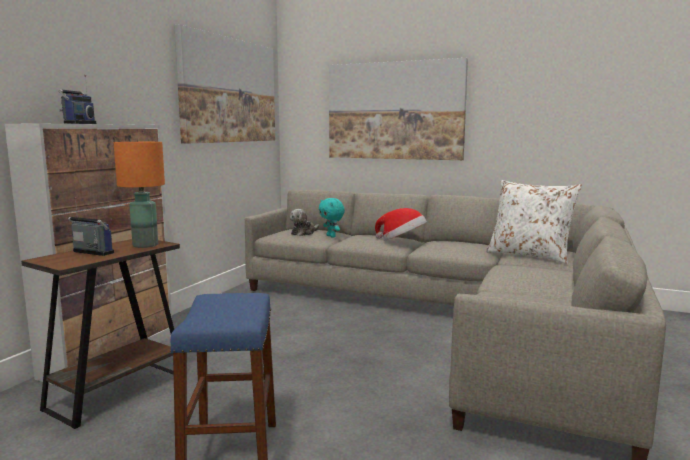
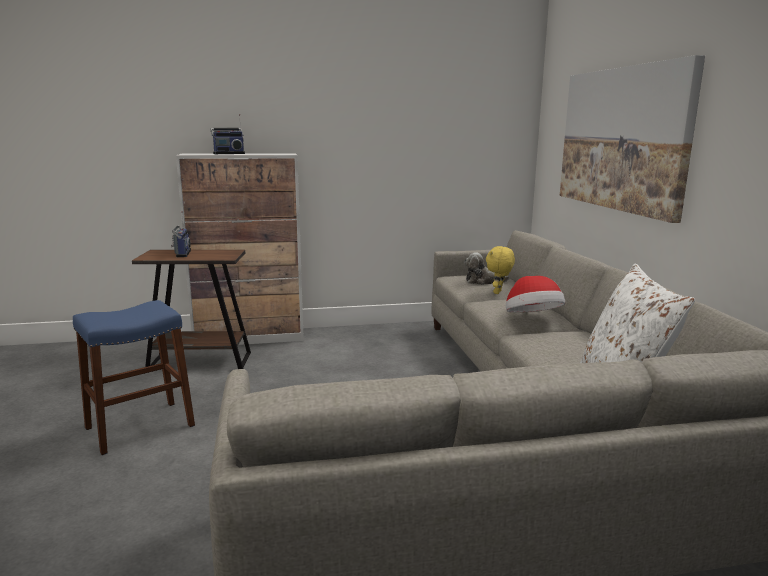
camera: 55 degrees right, 5 degrees up
orange table lamp [113,142,165,248] -> none
picture [174,24,275,144] -> none
turquoise plush toy [319,198,345,238] -> yellow plush toy [486,246,515,294]

